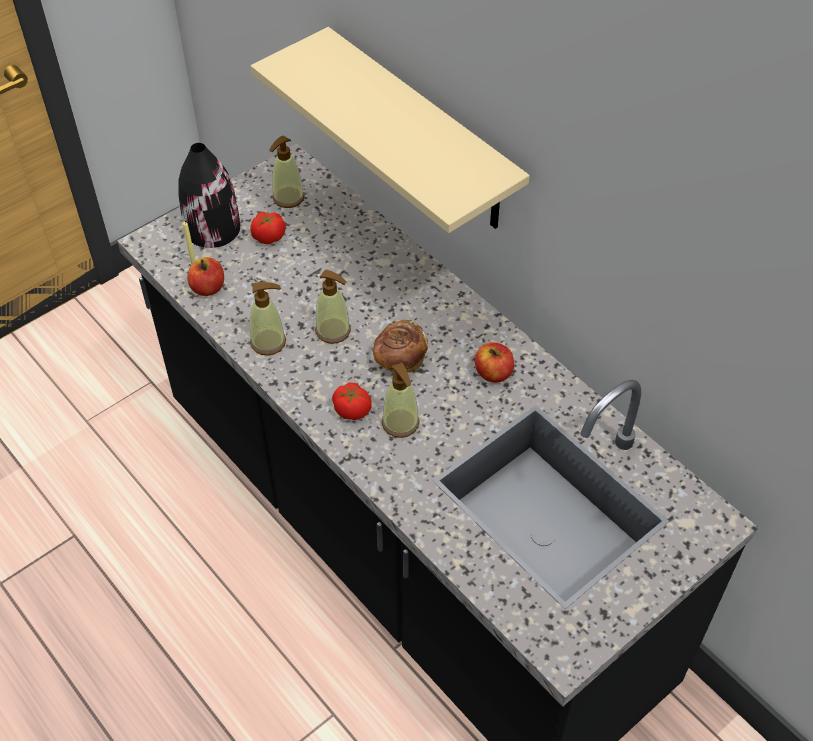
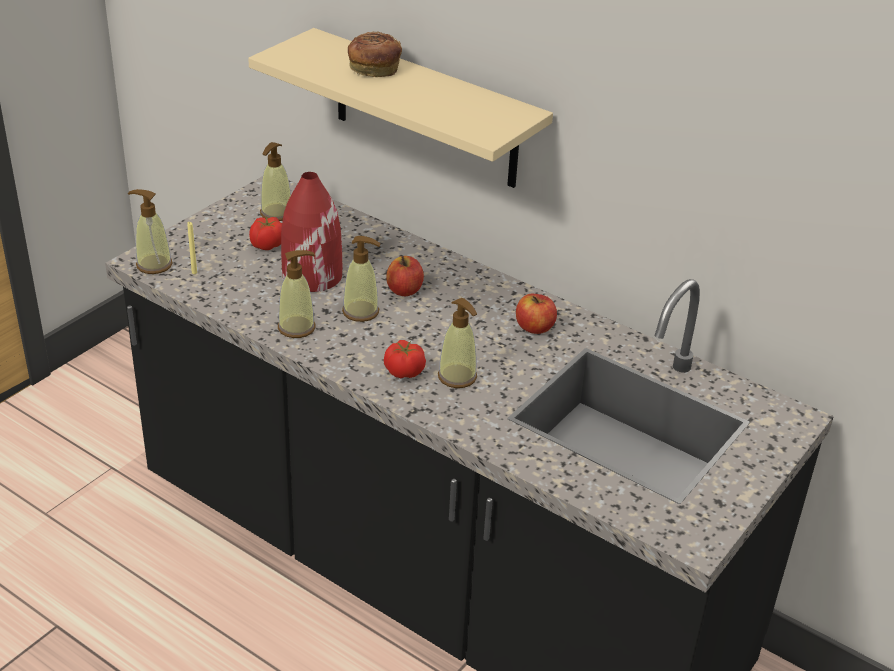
camera: 15 degrees left, 15 degrees down
black vase [178,143,240,248] -> none
apple [187,257,224,296] -> apple moved to [386,256,424,296]
bread [373,319,428,373] -> bread moved to [348,31,402,77]
none -> soap dispenser [128,189,173,274]
none -> red vase [281,172,342,292]

